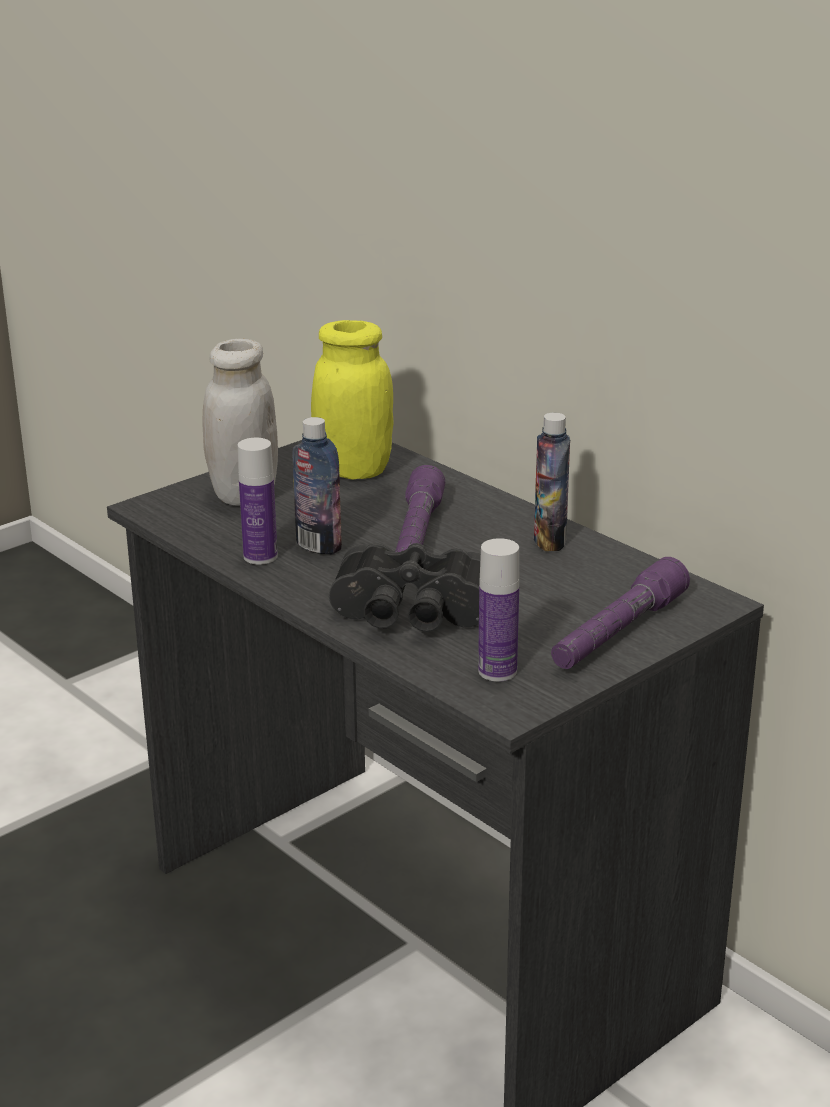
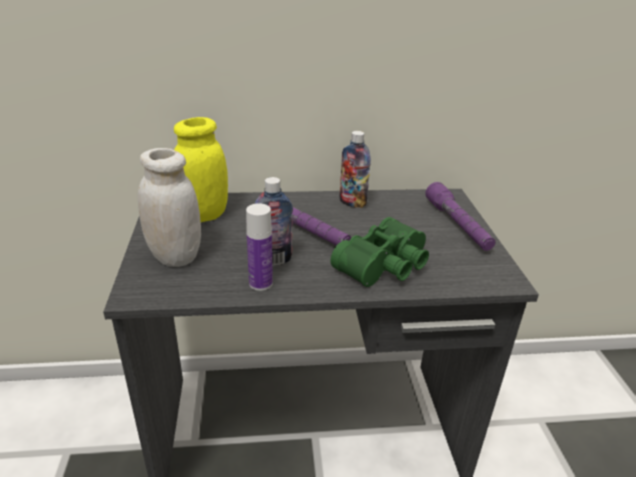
camera: 55 degrees left, 5 degrees up
black binoculars [329,543,481,632] -> green binoculars [331,217,429,287]
bottle [478,538,519,682] -> none

